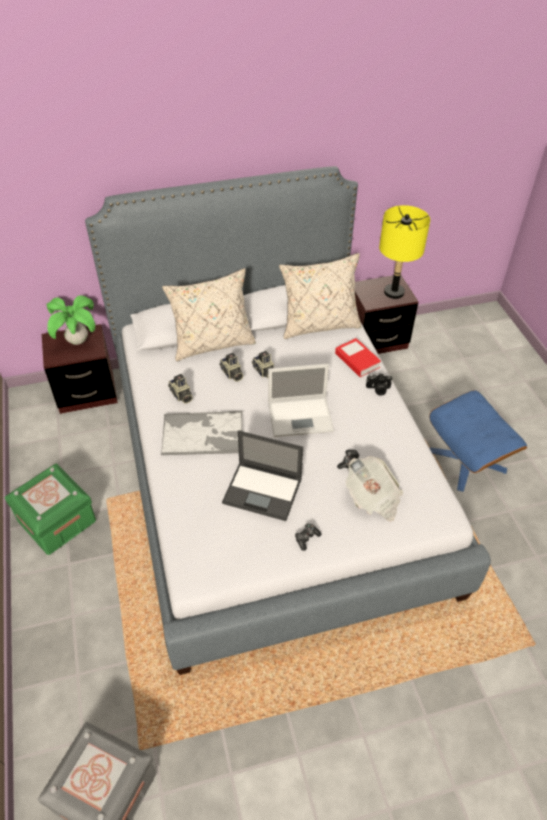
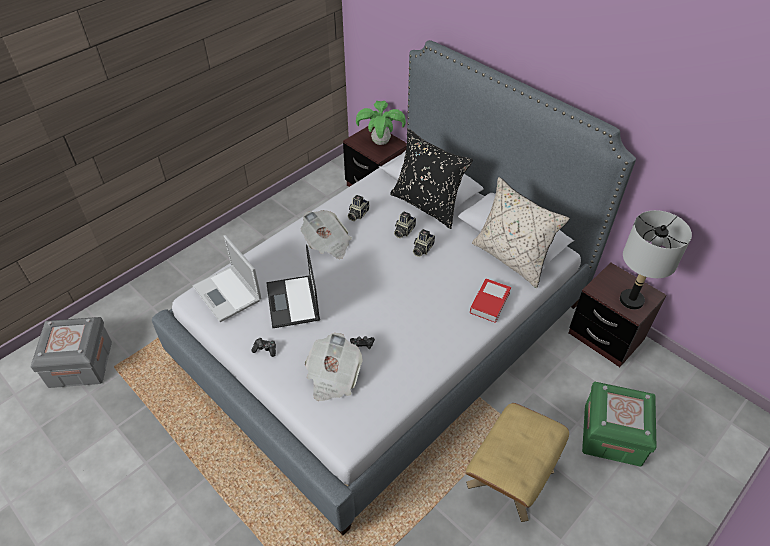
camera: 60 degrees right, 0 degrees up
green storage box [5,464,96,555] -> green storage box moved to [582,382,657,467]
tray [161,411,243,455] -> newspaper [300,210,352,259]
beige pillow [162,268,256,361] -> black pillow [390,129,473,229]
laptop [268,364,334,437] -> laptop moved to [193,235,261,322]
camera [366,373,392,396] -> none
yellow table lamp [379,205,430,299] -> grey table lamp [620,210,692,309]
blue ottoman [429,390,527,492] -> beige ottoman [466,403,569,522]

